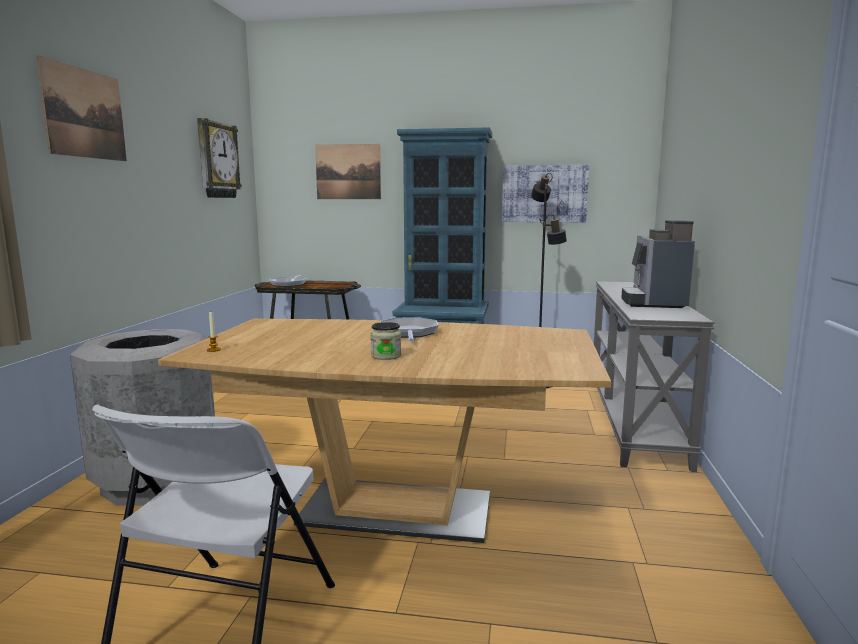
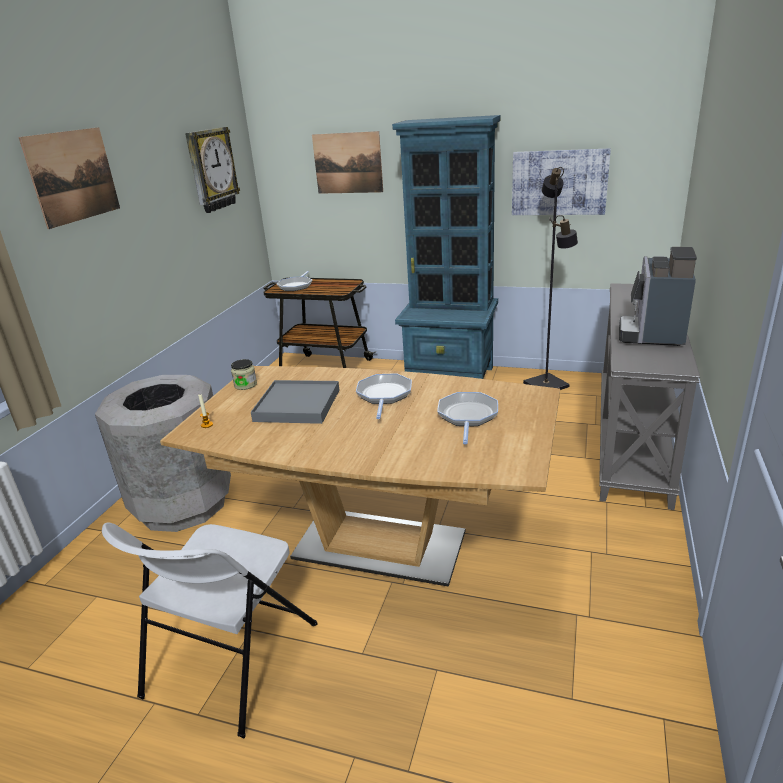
camera: 10 degrees right, 15 degrees up
jar [371,322,401,360] -> jar moved to [231,359,257,390]
none -> grey tray [251,380,339,424]
none -> frying pan [437,392,498,445]

